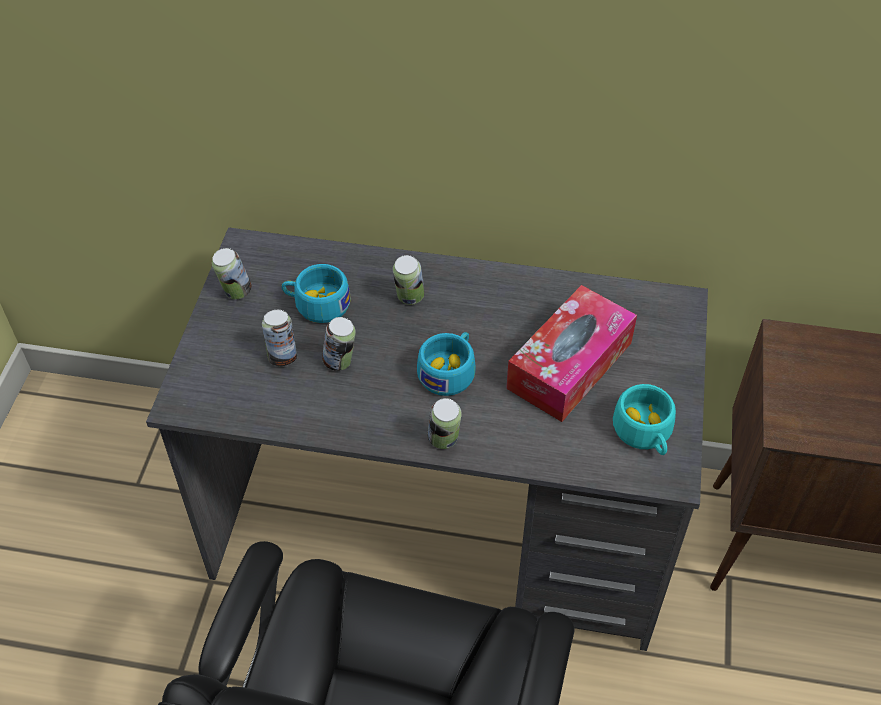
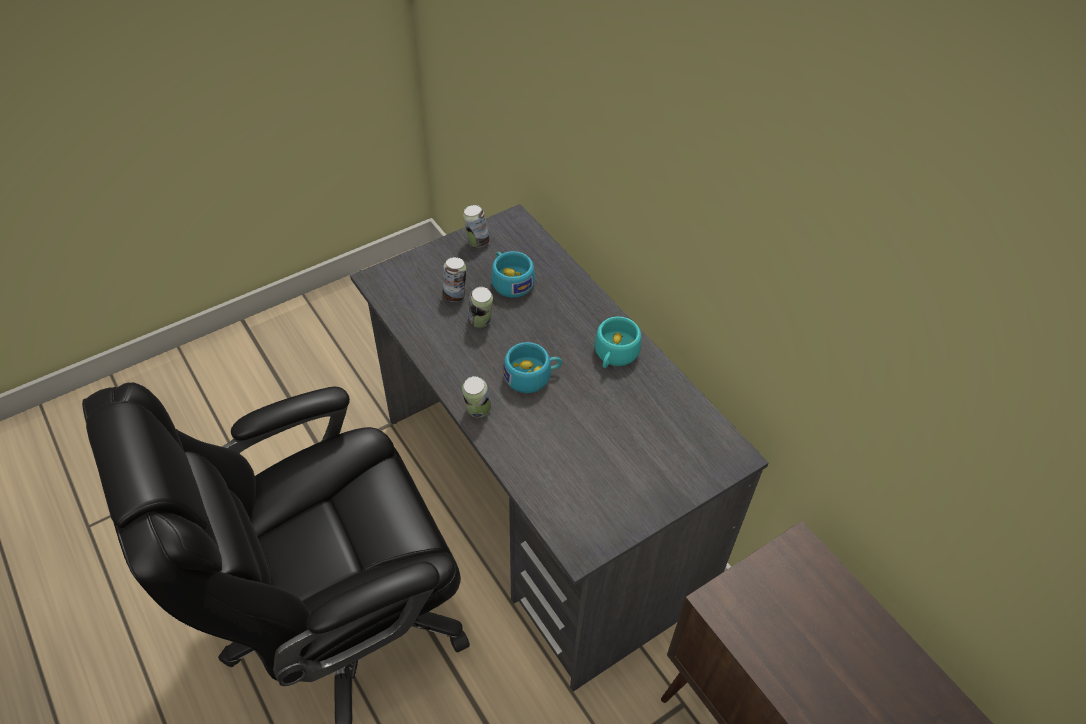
camera: 45 degrees right, 0 degrees up
can [393,255,425,305] -> none
tissue box [506,285,637,422] -> none
turquoise cup [613,384,676,455] -> turquoise cup moved to [595,316,641,368]

